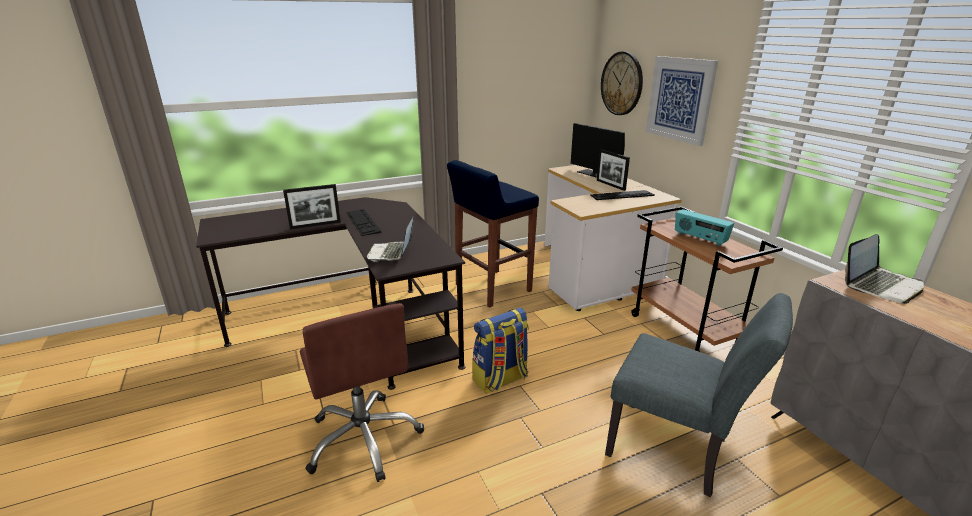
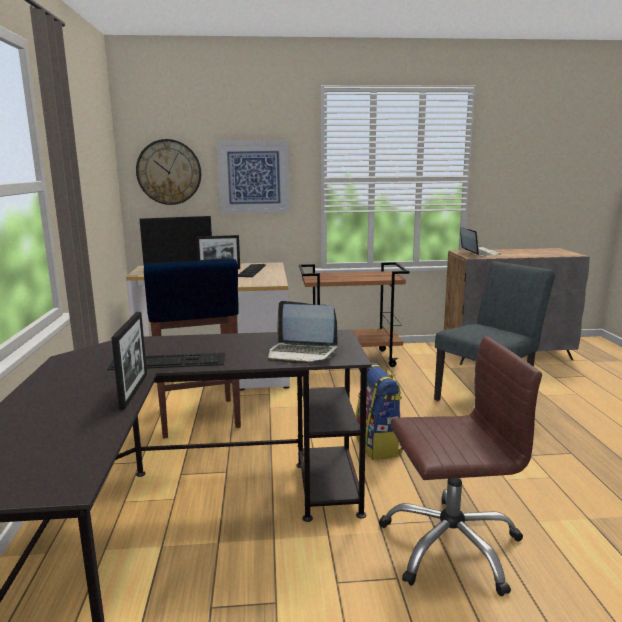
camera: 70 degrees left, 10 degrees down
radio [675,209,734,246] -> none

